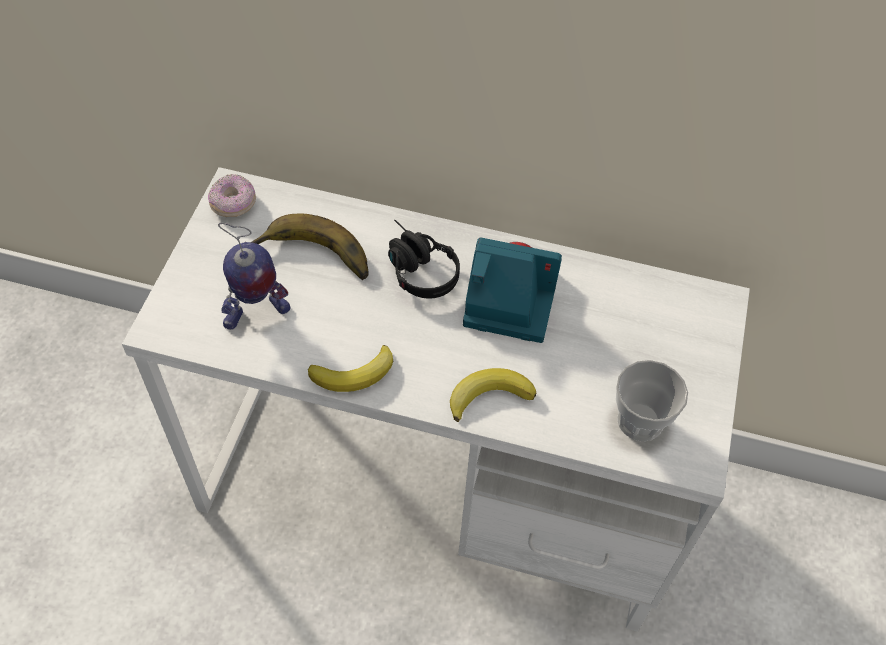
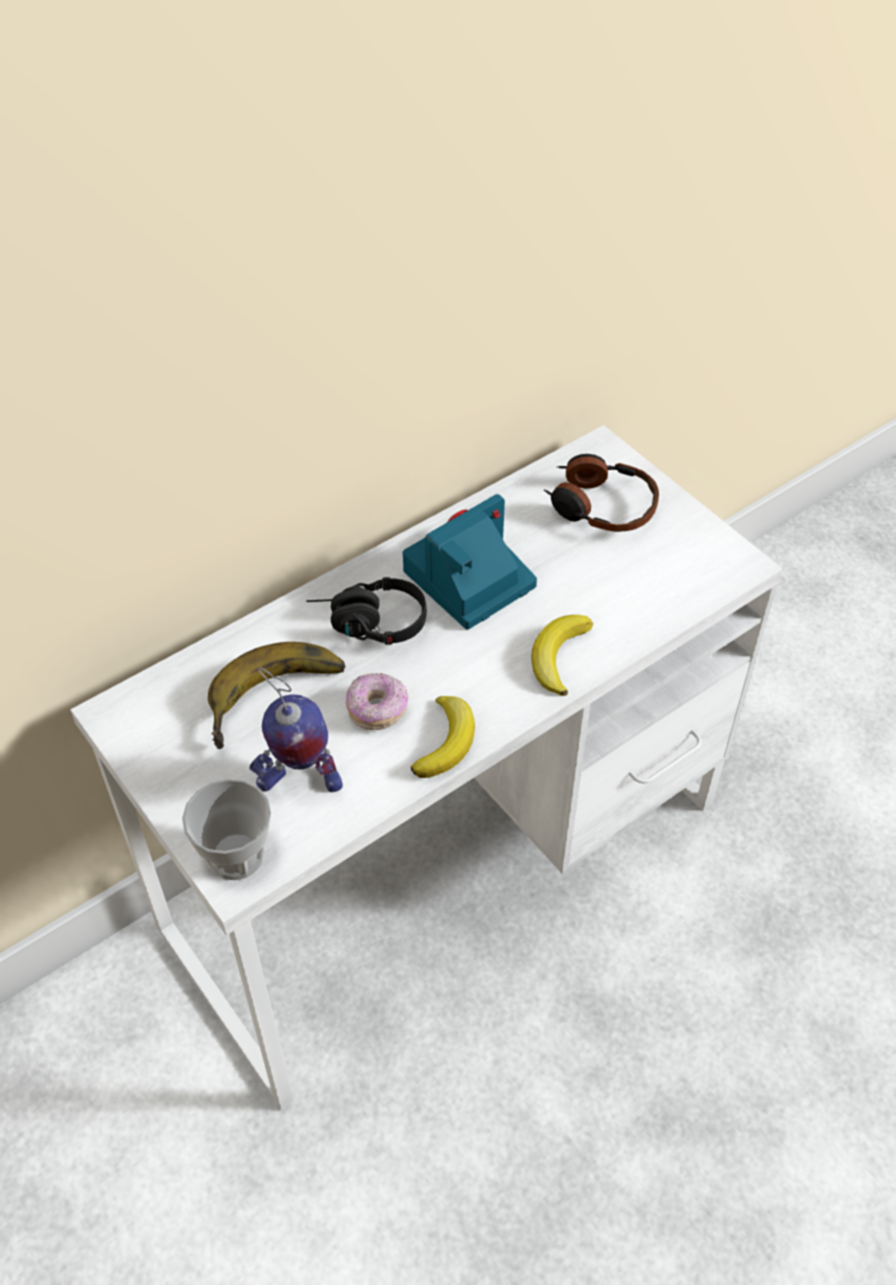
camera: 50 degrees left, 5 degrees down
donut [208,174,256,217] -> donut moved to [346,673,409,730]
toy robot [218,223,291,330] -> toy robot turned 75 degrees clockwise [249,667,343,792]
cup [616,360,688,441] -> cup moved to [182,779,271,880]
none -> headphones [544,454,659,532]

